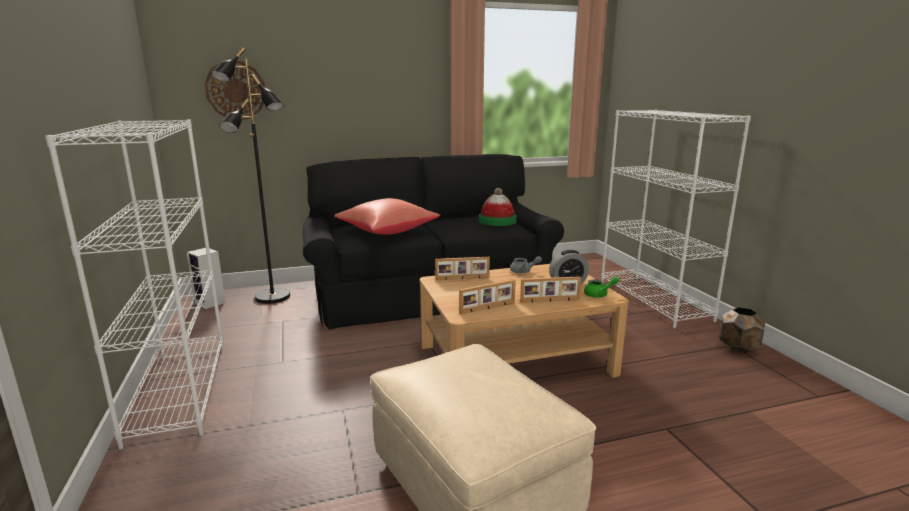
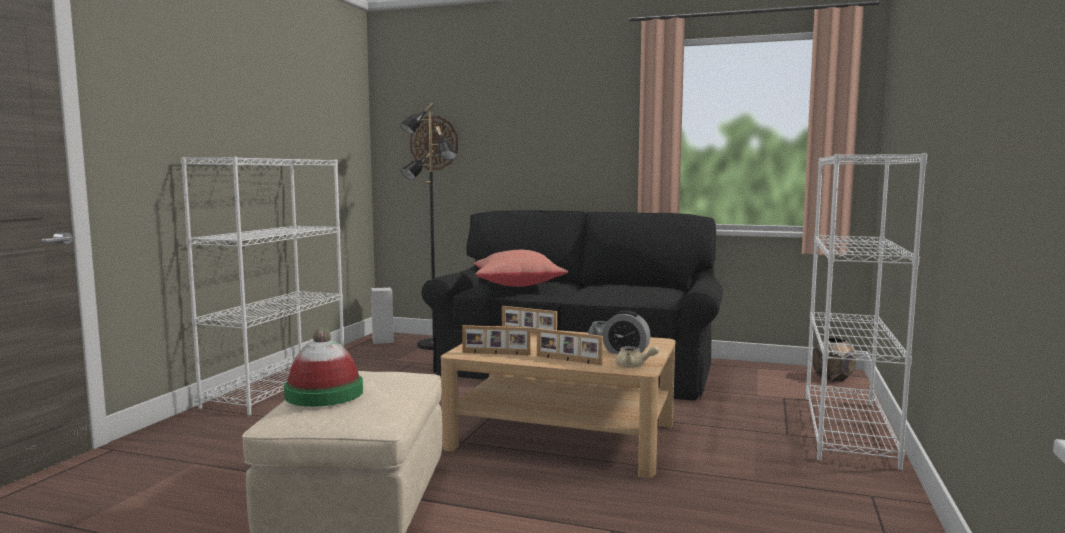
camera: 35 degrees right, 10 degrees down
hat [479,188,517,226] -> hat moved to [284,328,363,407]
green teapot [584,276,619,298] -> beige teapot [616,346,659,368]
brown planter [719,307,765,353] -> brown planter moved to [812,338,856,381]

